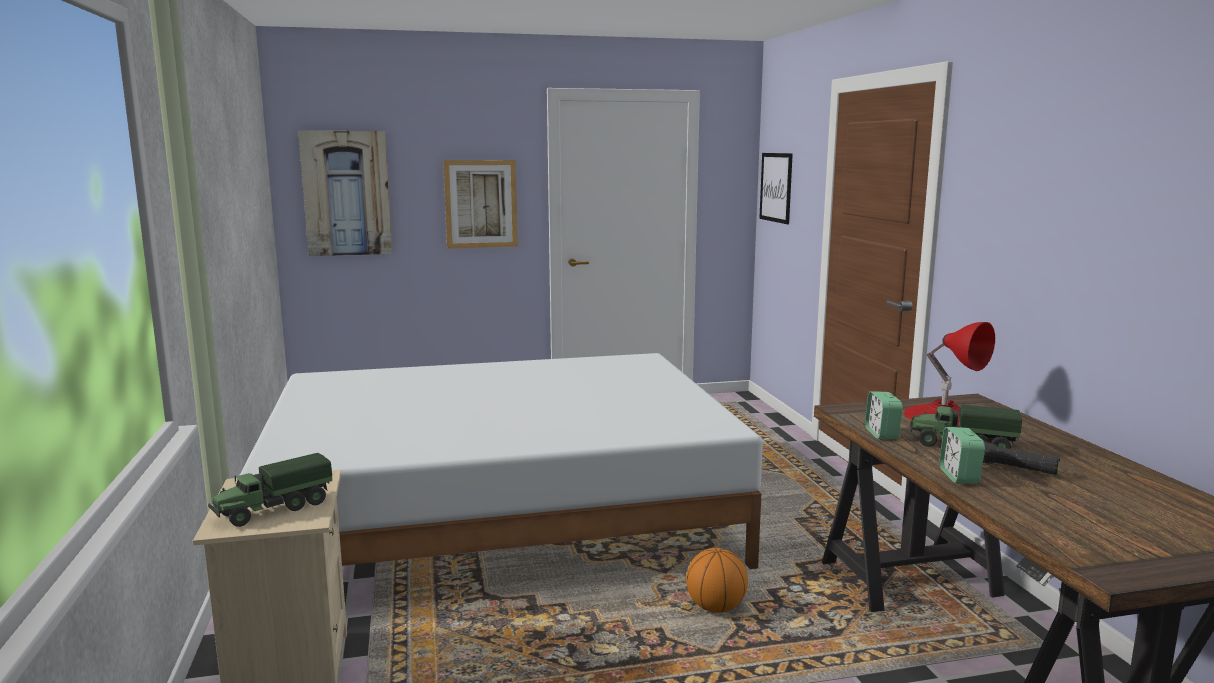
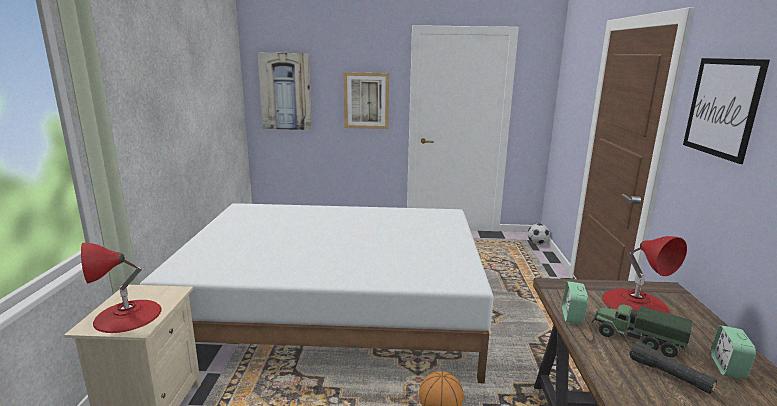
camera: 15 degrees right, 5 degrees up
toy truck [208,453,332,527] -> red table lamp [81,243,162,333]
picture [759,153,793,224] -> picture moved to [683,58,770,164]
alarm clock [939,427,985,484] -> alarm clock moved to [711,325,756,380]
none -> football [527,223,550,245]

